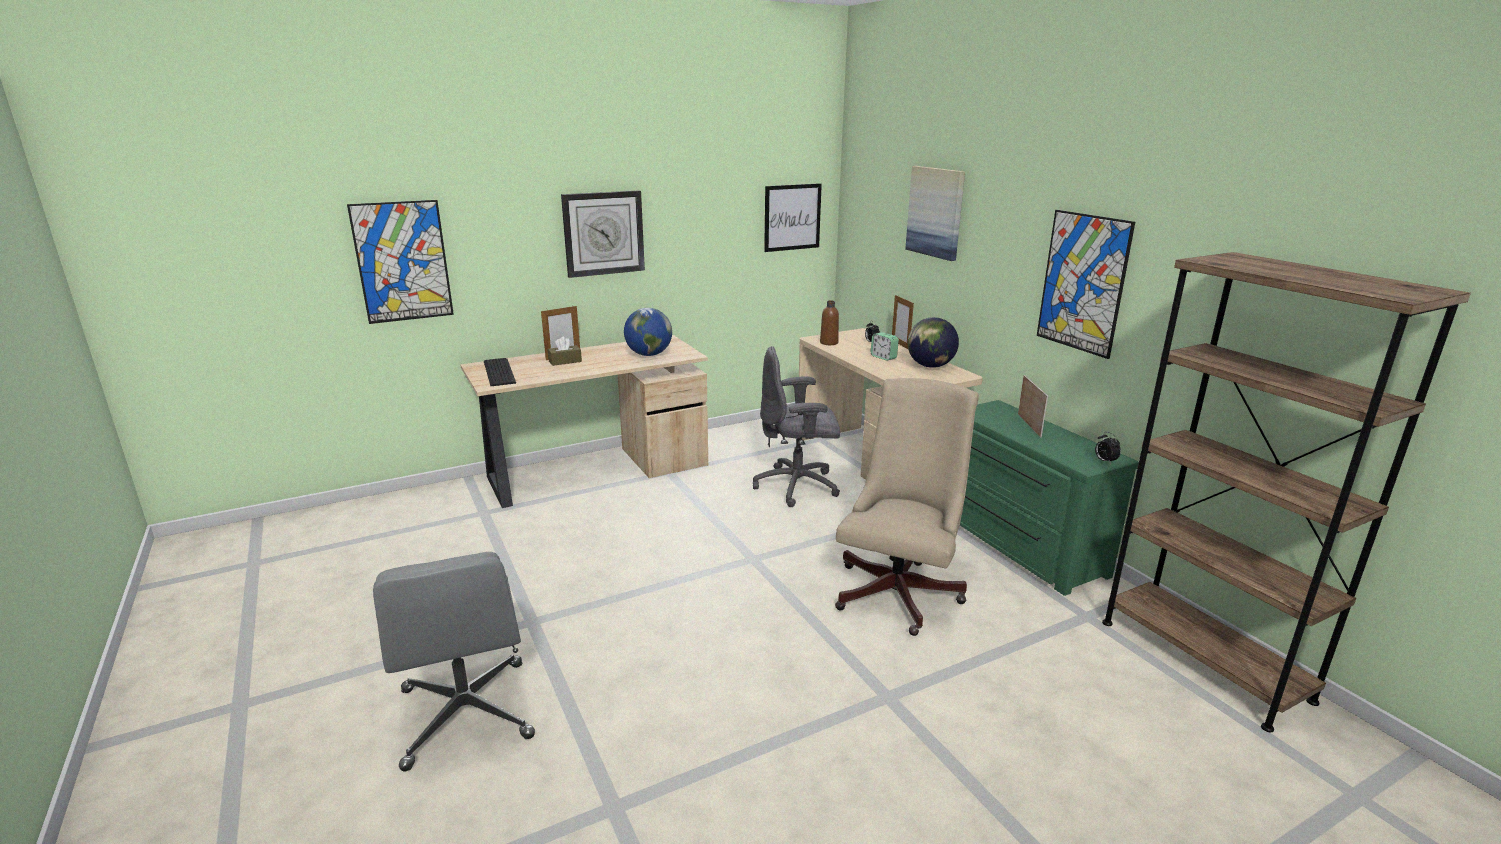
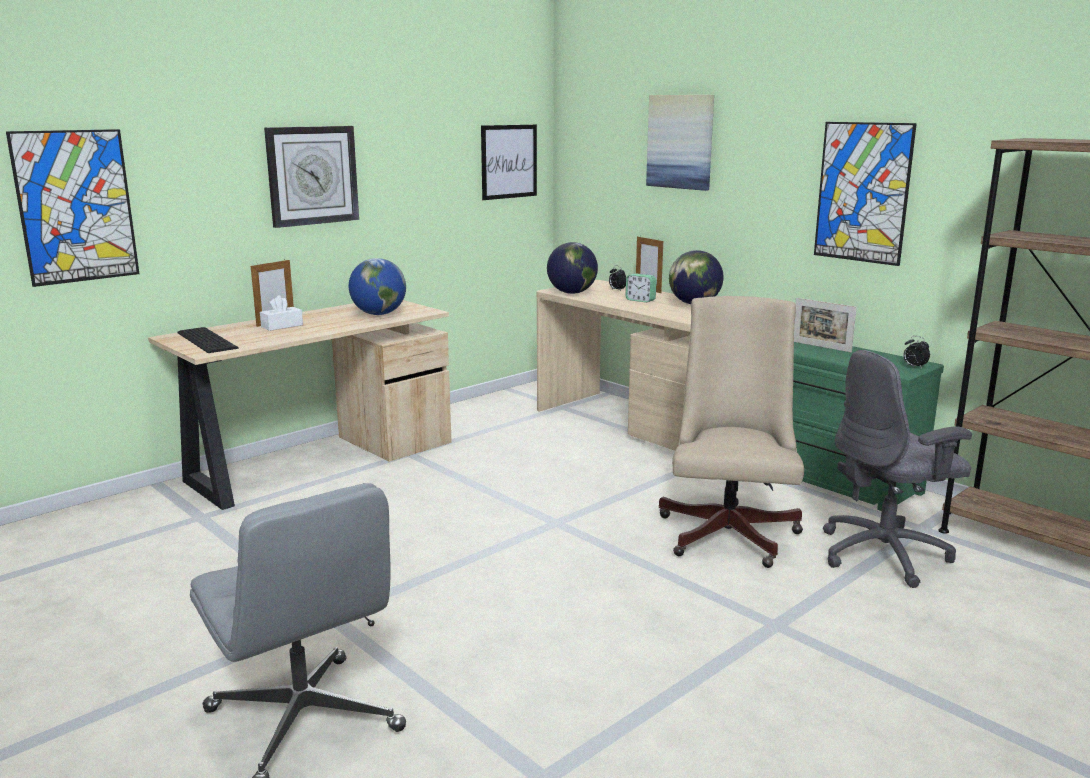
camera: 15 degrees left, 5 degrees down
brown tissue box [548,336,582,366] -> white tissue box [260,295,303,331]
grey office chair [753,346,840,507] -> grey office chair moved to [823,350,972,588]
brown bottle [820,300,839,345] -> globe [547,242,598,294]
picture frame [1018,375,1048,437] -> picture frame turned 150 degrees clockwise [794,298,857,352]

